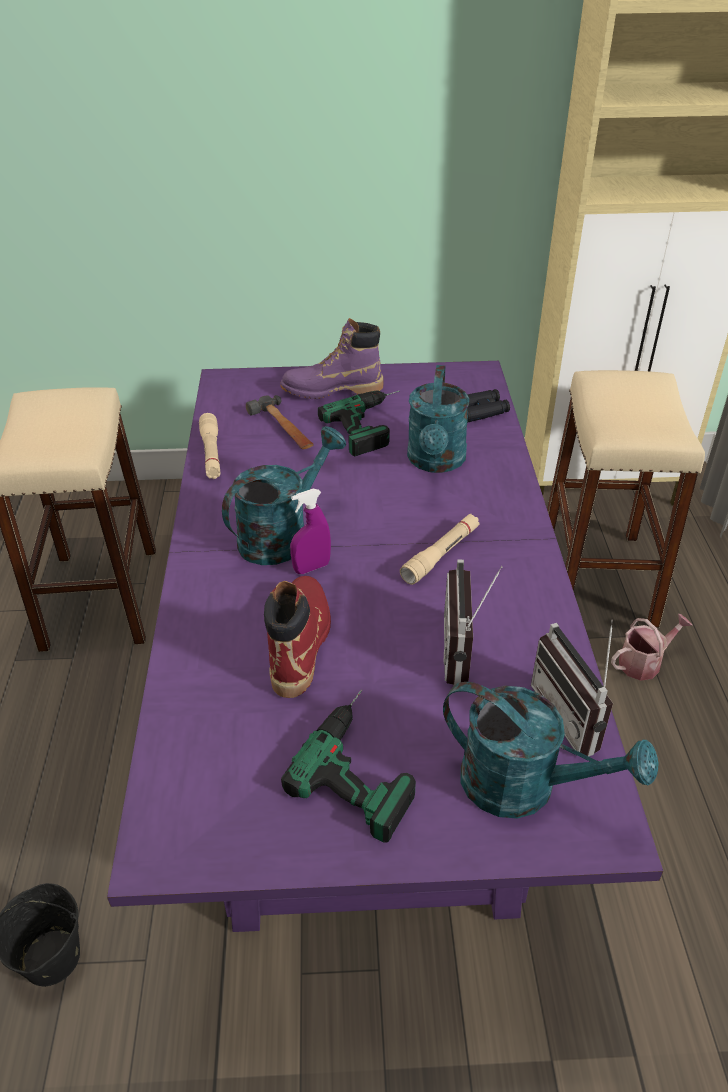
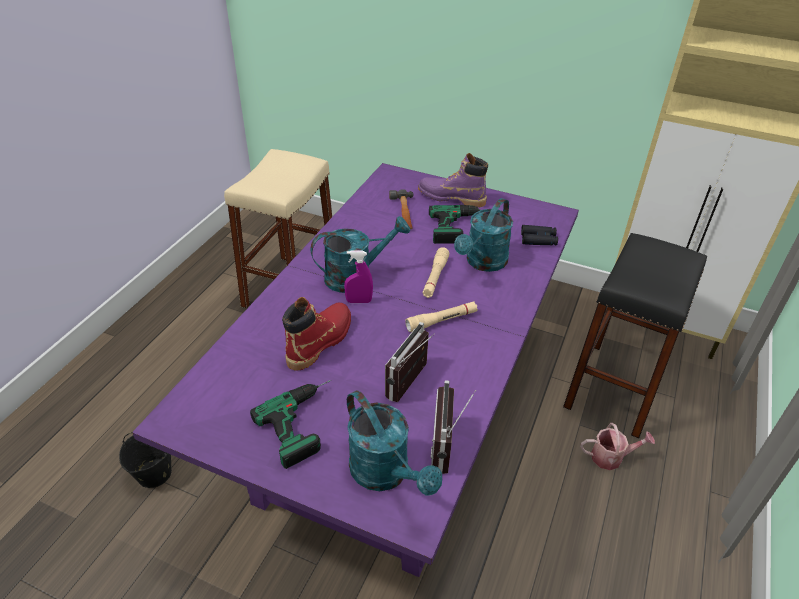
camera: 25 degrees right, 0 degrees up
beige flashlight [199,413,220,479] -> beige flashlight moved to [422,247,449,298]
beige stool [547,370,705,628] -> black stool [563,233,707,438]

